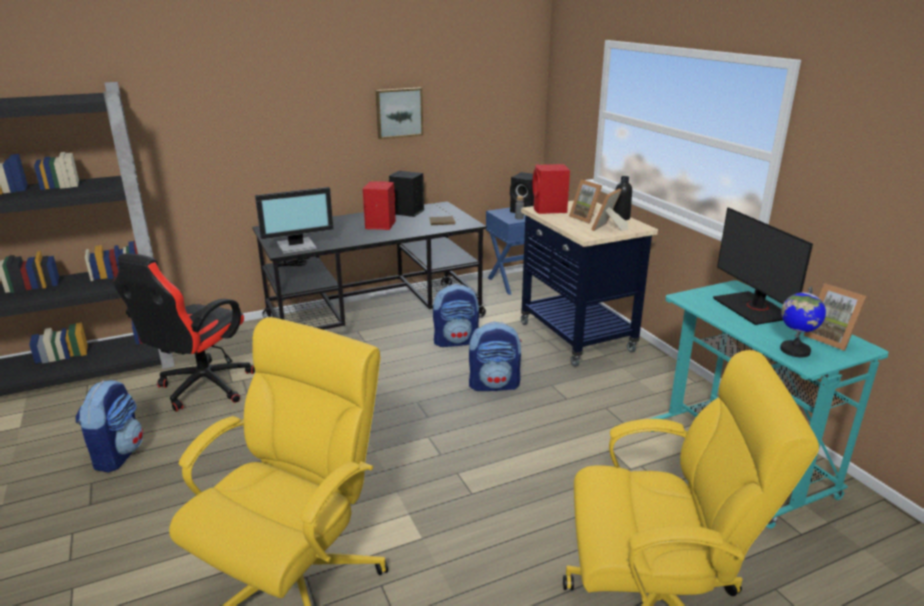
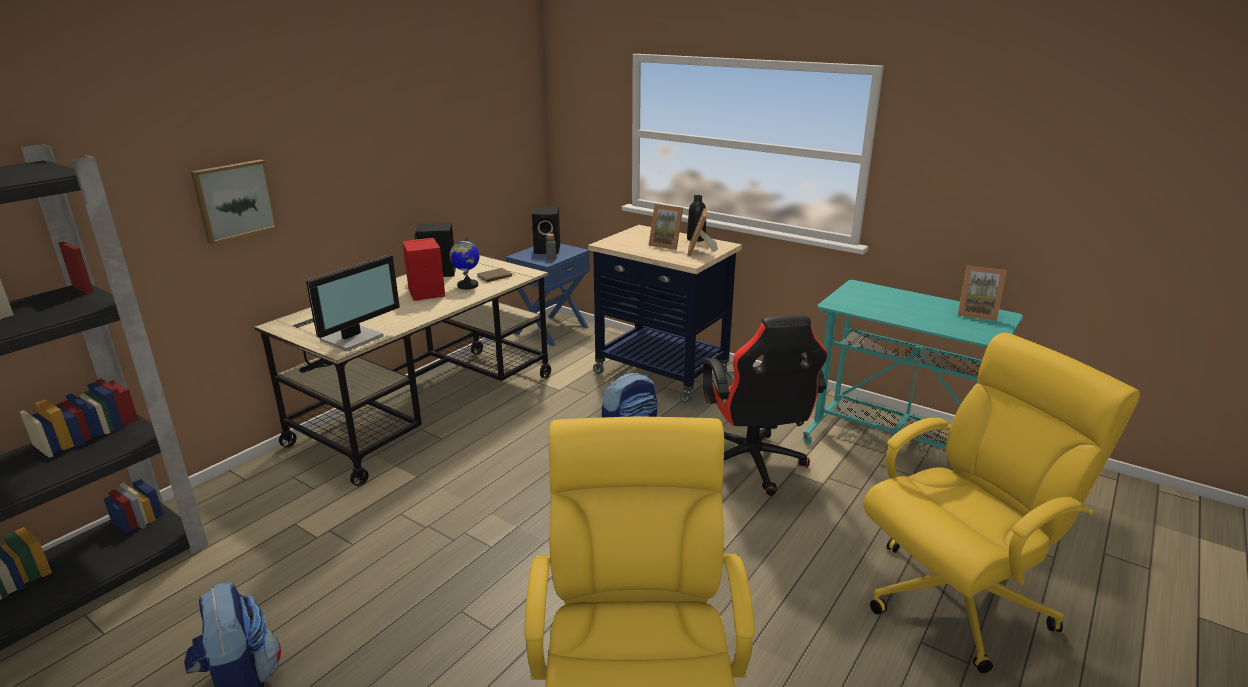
camera: 30 degrees left, 0 degrees up
black office chair [113,253,255,412] -> black office chair moved to [702,315,828,496]
black desk [252,201,487,330] -> beige desk [254,255,551,486]
picture [376,88,423,139] -> picture moved to [191,160,278,244]
backpack [433,284,479,347] -> none
red speaker [532,164,570,214] -> none
monitor [713,207,813,325] -> none
globe [780,286,826,357] -> globe moved to [450,236,480,289]

